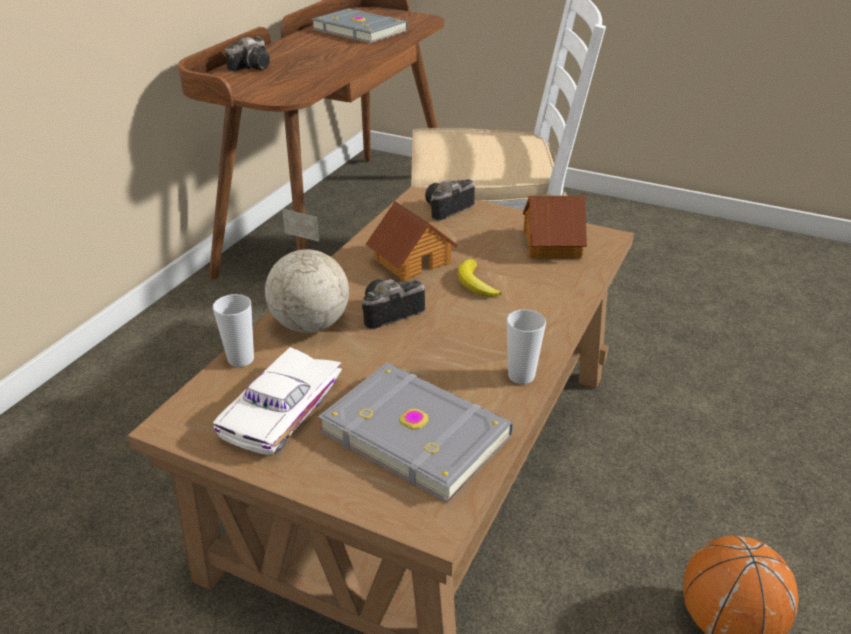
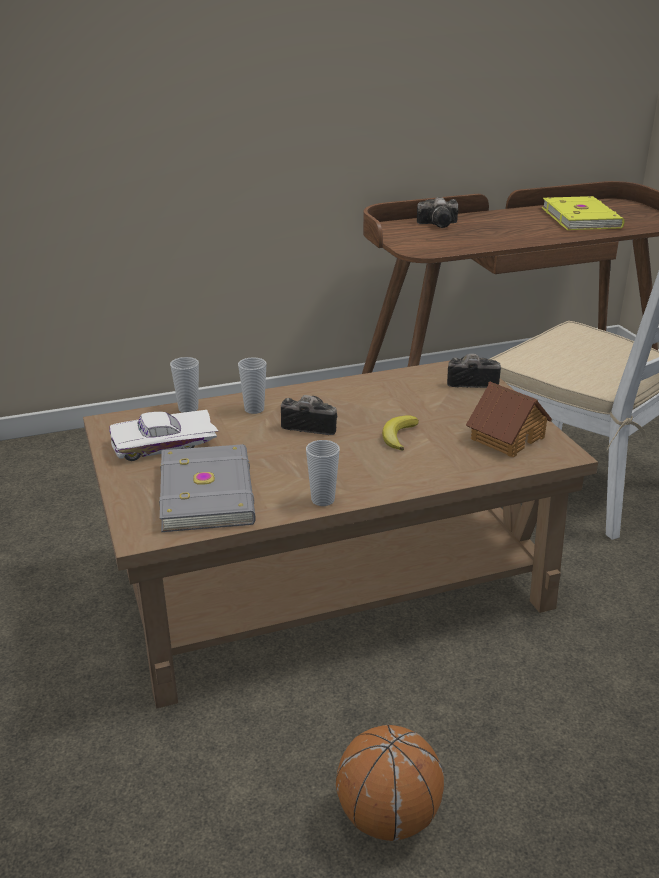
camera: 45 degrees right, 5 degrees down
globe [265,209,349,333] -> cup [238,357,267,414]
grey book [311,8,408,44] -> yellow book [542,196,624,230]
toy house [366,201,458,281] -> none

